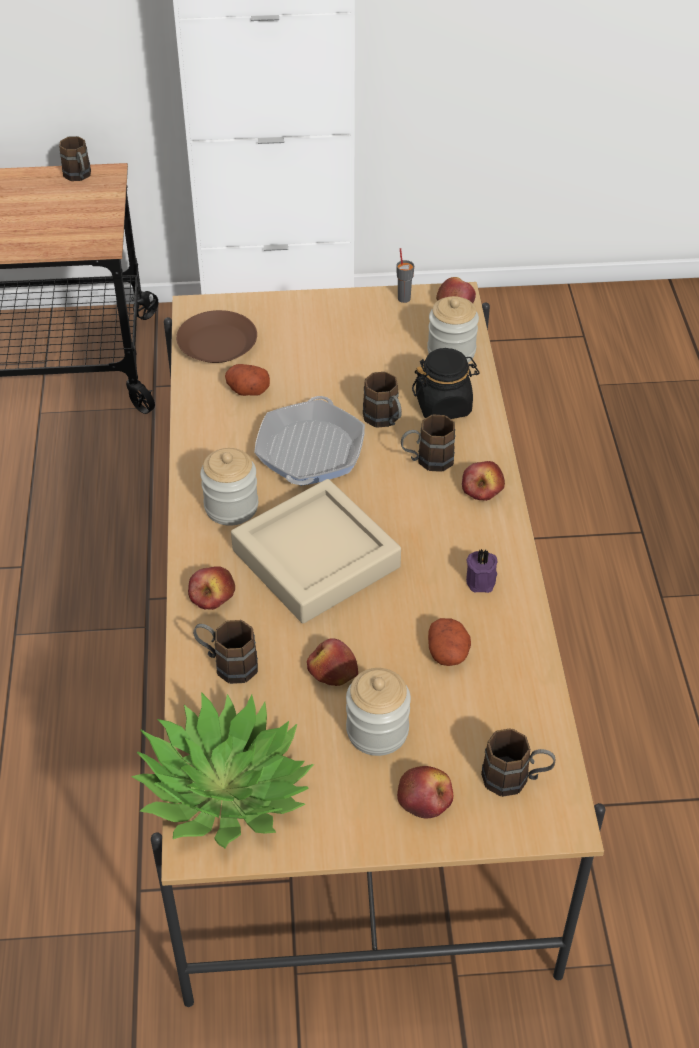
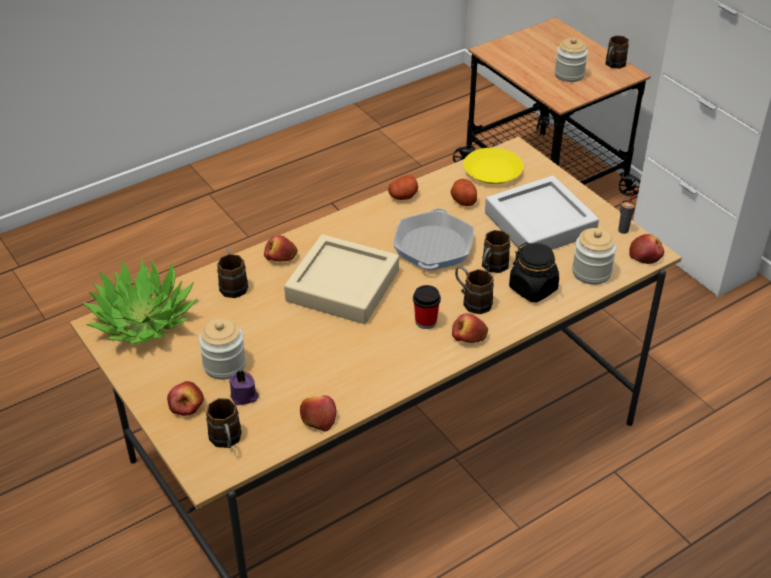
camera: 60 degrees right, 5 degrees down
brown plate [176,310,257,363] -> yellow plate [464,148,523,184]
jar [200,448,258,526] -> jar moved to [555,38,588,82]
frying pan [254,396,365,486] -> frying pan turned 60 degrees counterclockwise [394,208,474,271]
apple [307,638,358,686] -> apple moved to [300,395,336,432]
potato [428,618,471,666] -> potato moved to [388,175,418,200]
purple candle [466,549,497,593] -> purple candle moved to [229,371,258,405]
none -> cup [413,285,441,329]
none -> grey tray [485,176,599,250]

